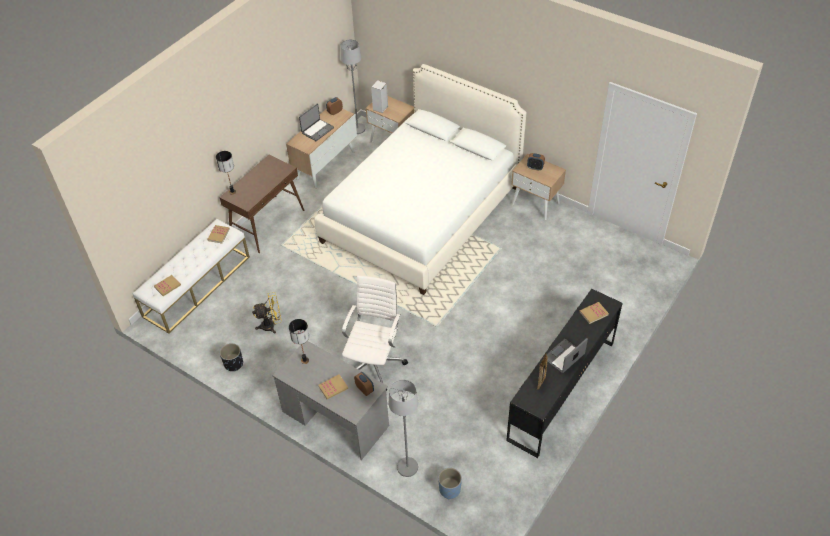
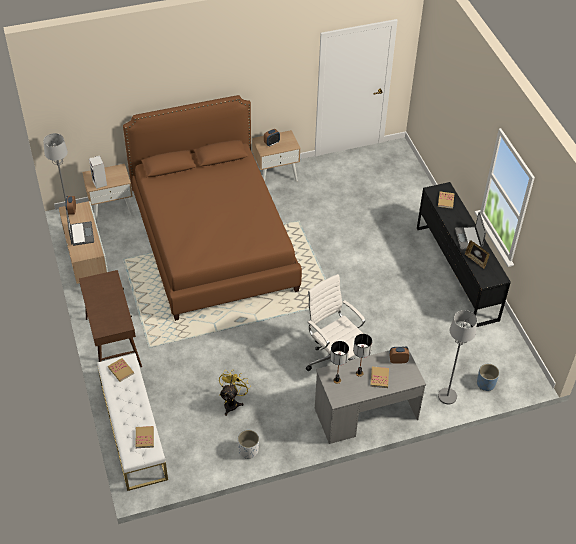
camera: 55 degrees left, 0 degrees up
table lamp [216,151,236,194] -> table lamp moved to [353,334,372,377]
black planter [220,343,243,371] -> white planter [238,430,259,459]
white bed [314,64,526,295] -> brown bed [123,95,302,321]

